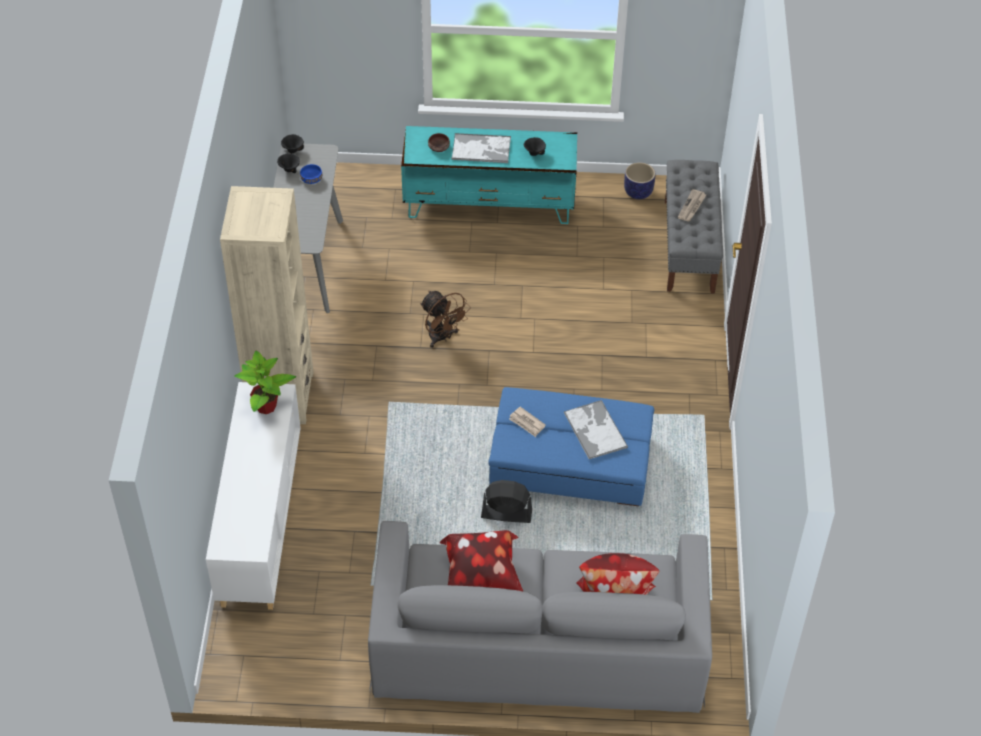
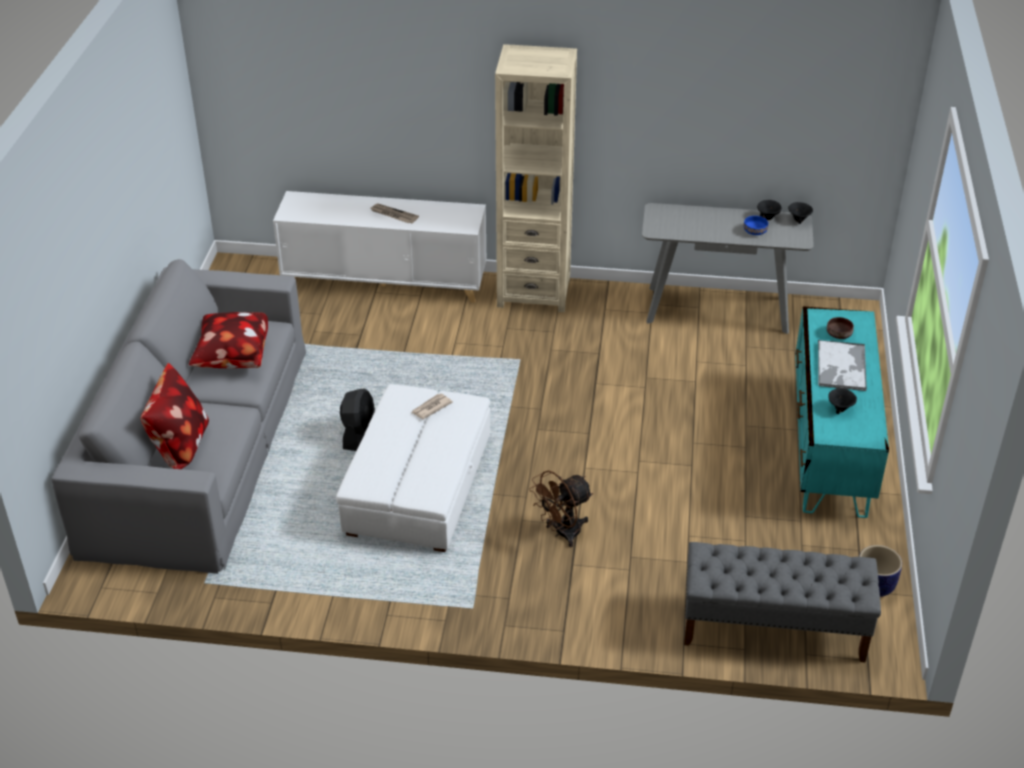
camera: 95 degrees right, 10 degrees down
potted plant [235,351,296,414] -> none
brown fan [420,290,471,348] -> brown fan moved to [529,470,593,547]
blue ottoman [488,387,654,506] -> white ottoman [336,384,490,552]
tray [564,400,628,460] -> none
newspaper [678,189,706,222] -> newspaper moved to [370,204,419,223]

